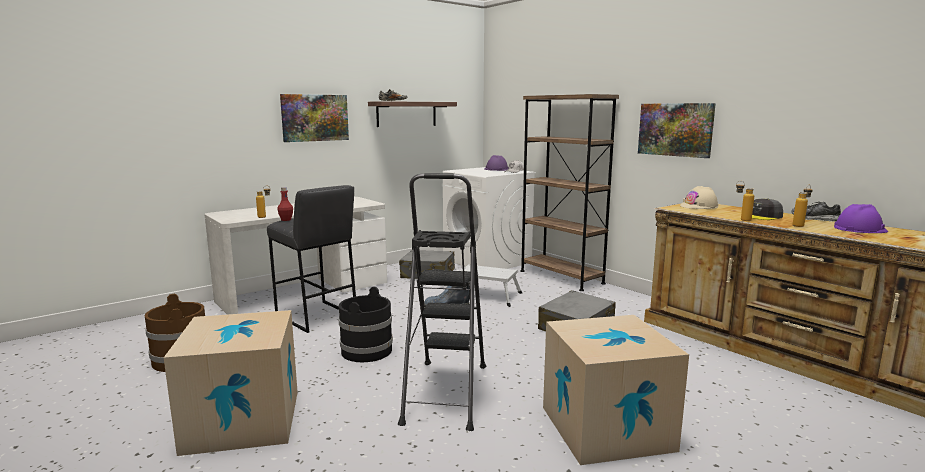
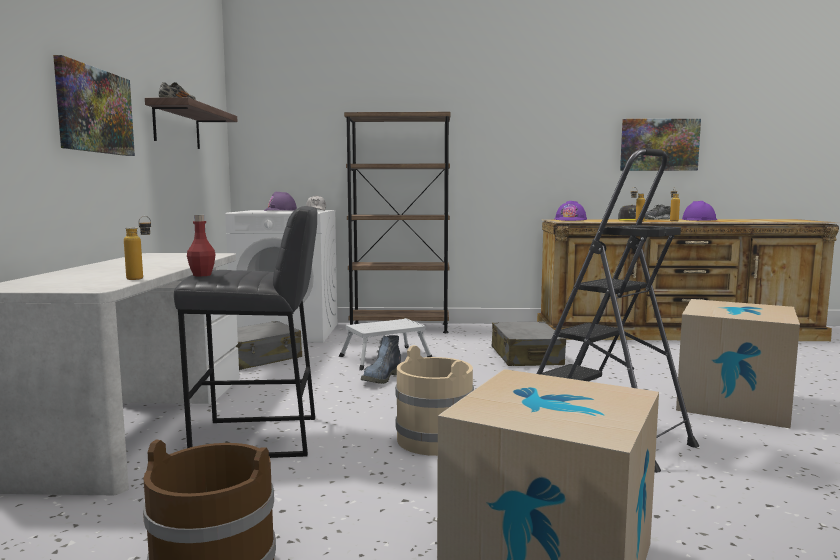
camera: 50 degrees left, 5 degrees down
black bucket [338,287,393,362] -> beige bucket [395,345,474,456]
picture [638,103,716,158] -> picture moved to [620,119,701,171]
beige hard hat [680,186,719,209] -> purple hard hat [555,201,587,221]

